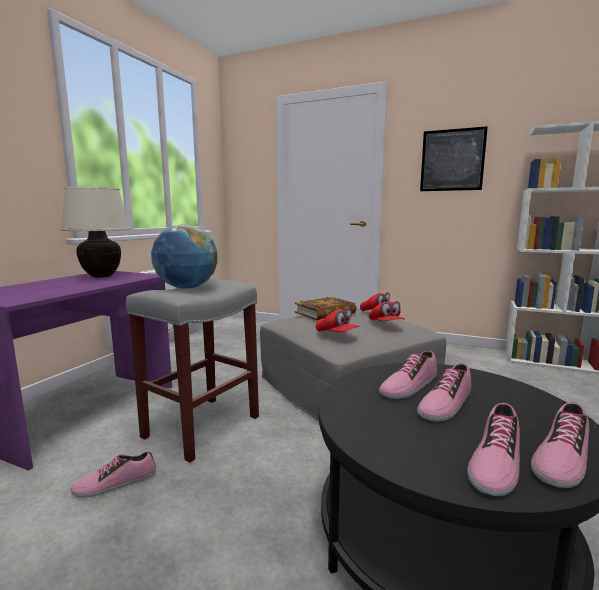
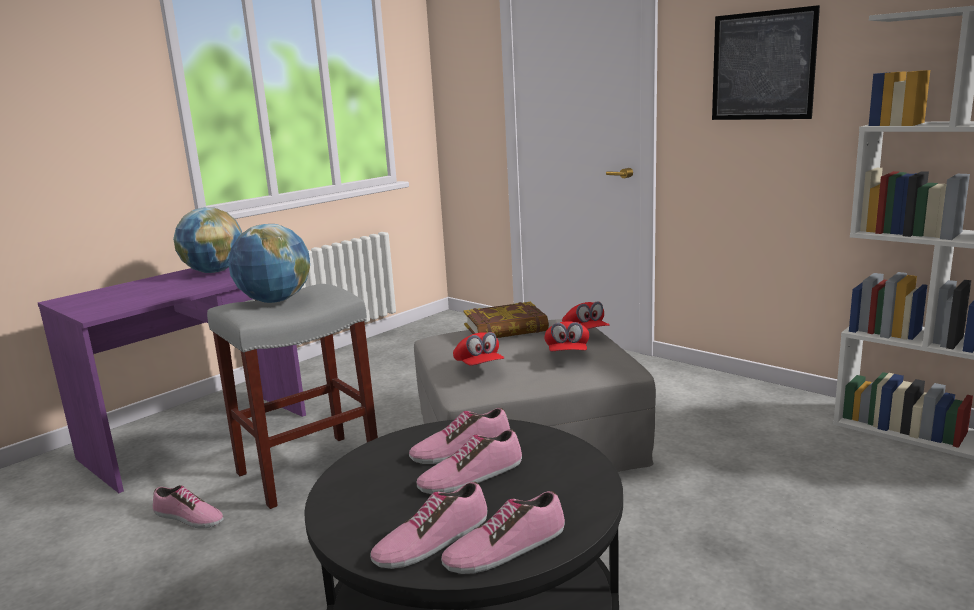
camera: 20 degrees right, 5 degrees up
beige table lamp [61,187,130,278] -> globe [173,207,242,273]
shoe [71,451,156,498] -> shoe turned 150 degrees counterclockwise [153,485,223,528]

